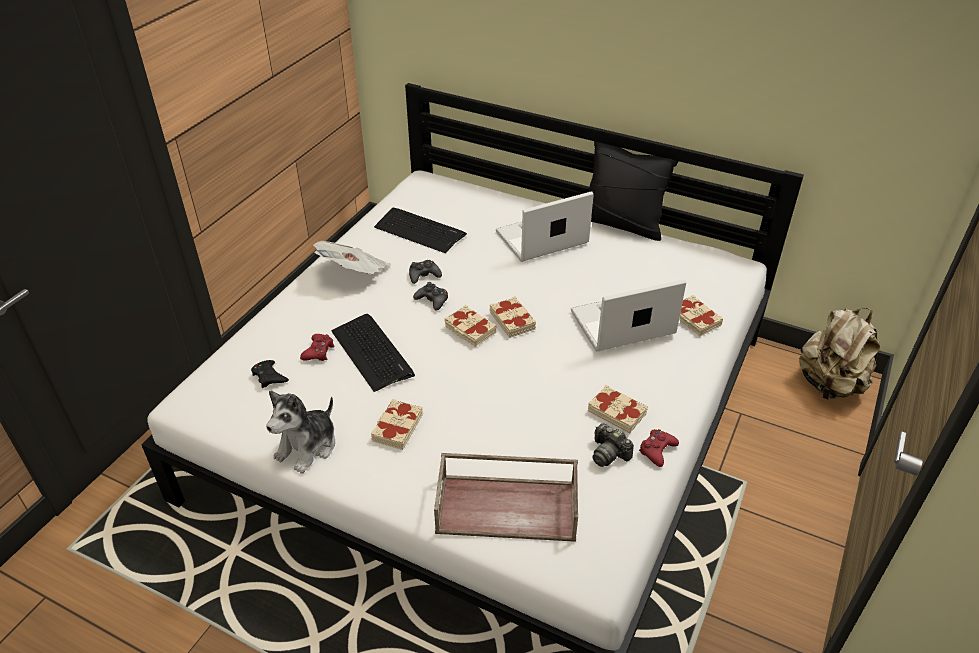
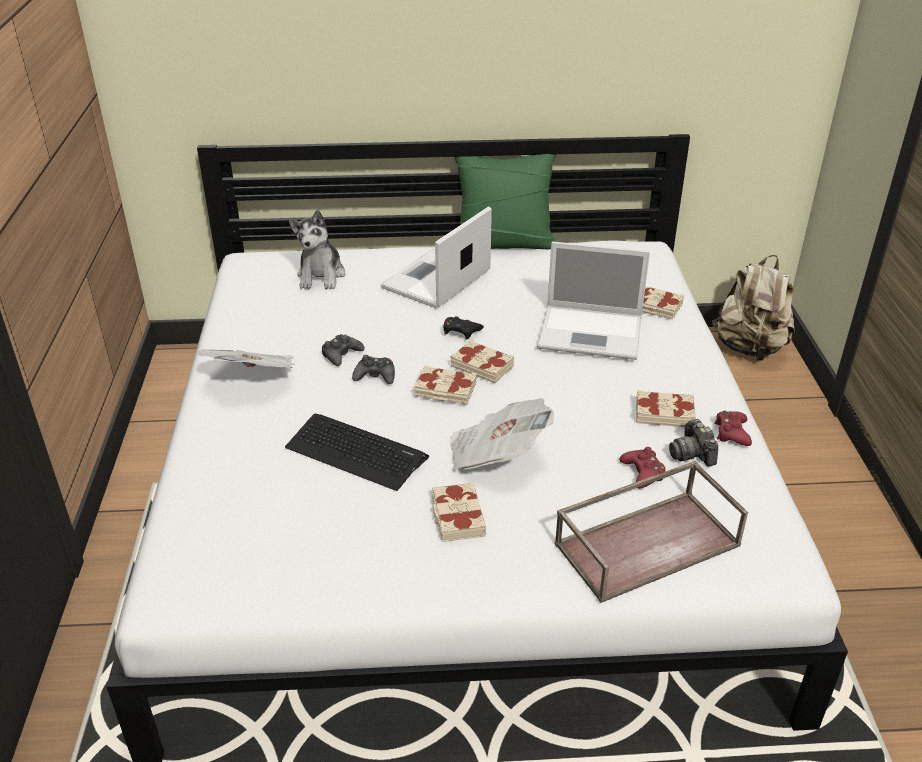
camera: 30 degrees left, 5 degrees down
black game controller [251,360,289,388] -> black game controller moved to [444,316,484,340]
plush toy [266,391,335,474] -> plush toy moved to [289,210,345,289]
red game controller [300,334,335,361] -> red game controller moved to [619,447,666,489]
keyboard [374,208,467,253] -> none
laptop [571,279,686,352] -> laptop turned 120 degrees counterclockwise [537,242,650,360]
black pillow [588,141,679,241] -> green pillow [455,154,556,249]
camera [592,424,634,467] -> camera turned 60 degrees clockwise [669,419,718,466]
none -> newspaper [450,398,554,470]

